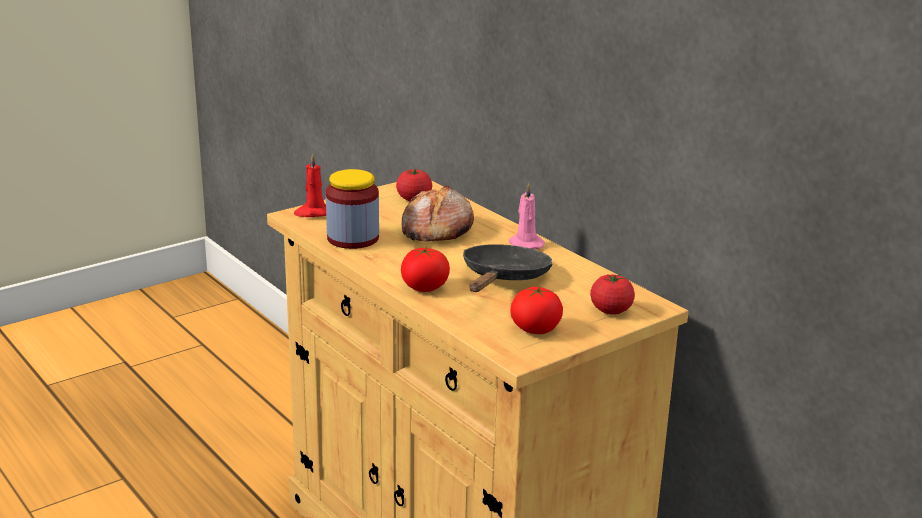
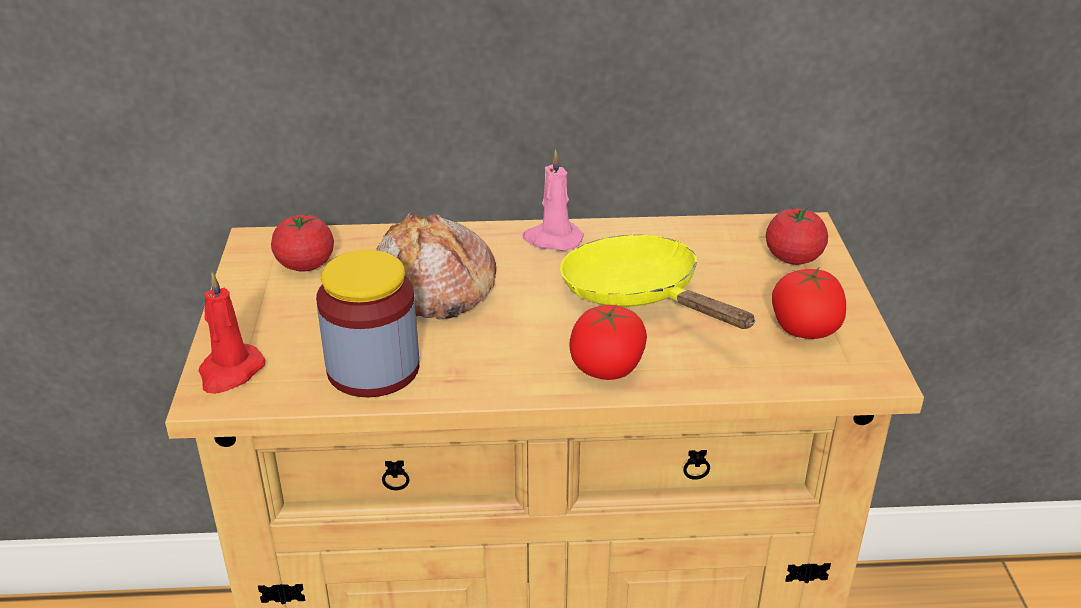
camera: 55 degrees left, 10 degrees up
black frying pan [463,244,552,292] -> yellow frying pan [560,235,755,329]

